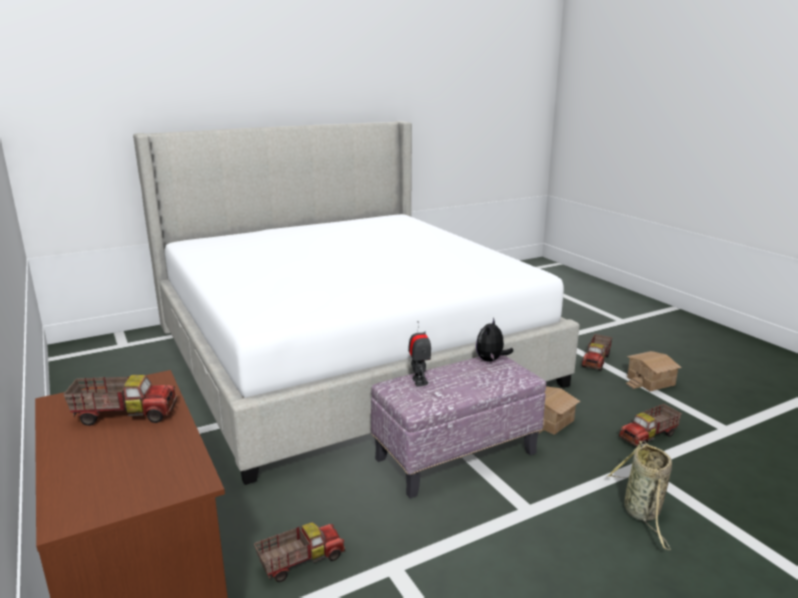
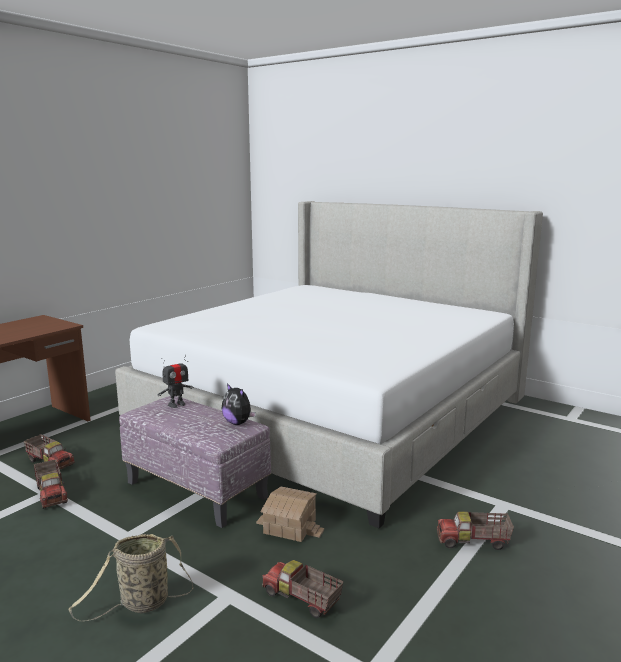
camera: 65 degrees right, 5 degrees down
toy truck [63,375,177,426] -> toy truck moved to [34,459,68,509]
plush toy [476,317,513,362] -> plush toy turned 135 degrees counterclockwise [222,383,256,425]
toy house [626,351,681,391] -> none

